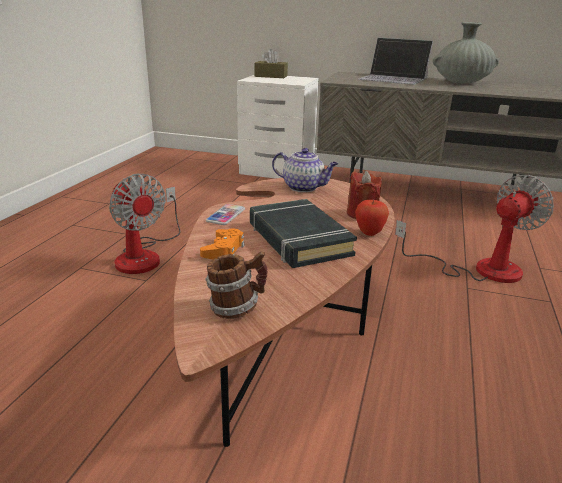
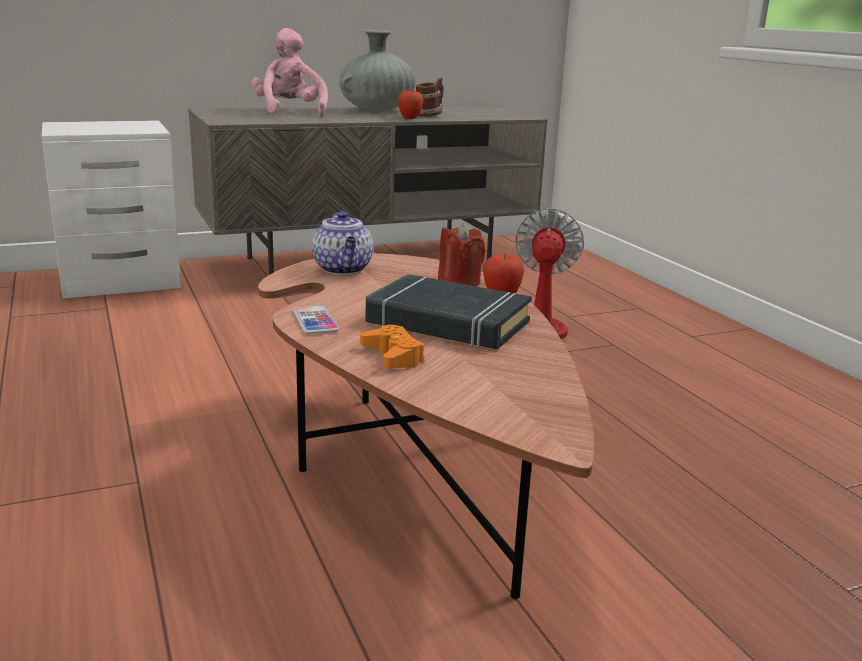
camera: 40 degrees left, 5 degrees down
fan [109,173,181,274] -> none
mug [205,251,267,319] -> mug moved to [416,78,444,117]
brown tissue box [255,49,288,78] -> none
teapot [272,148,338,192] -> teapot turned 90 degrees clockwise [312,211,373,275]
laptop [358,38,433,85] -> pink plush toy [251,28,328,117]
none -> apple [398,89,424,119]

